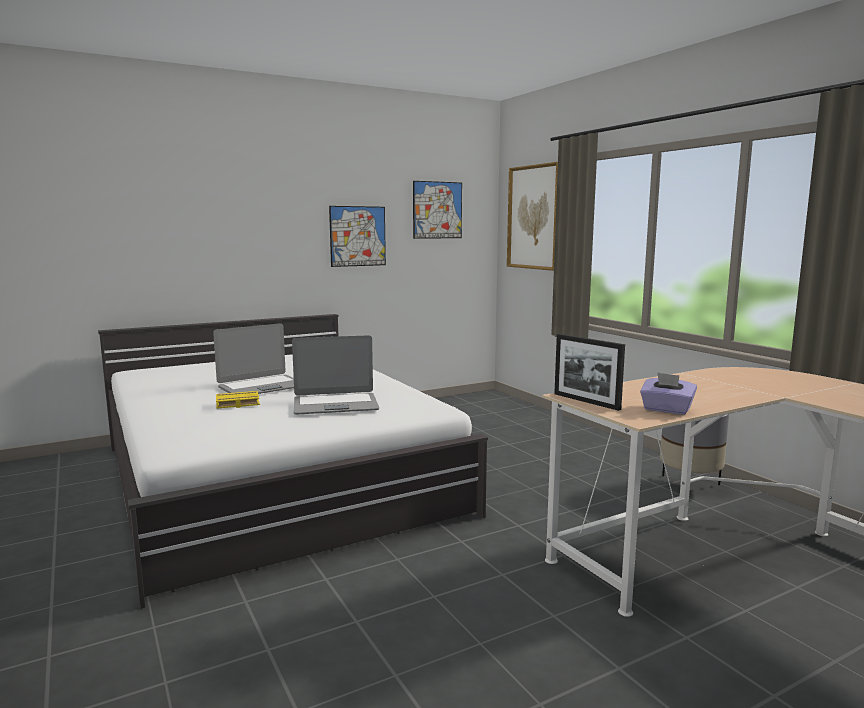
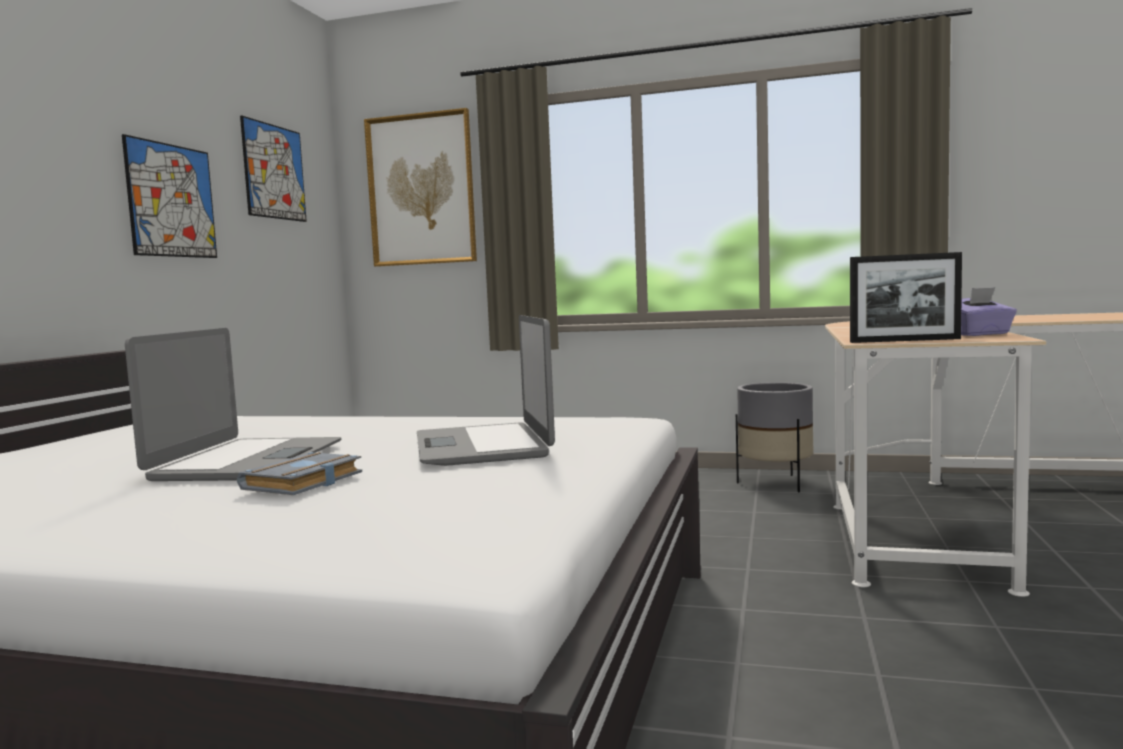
camera: 45 degrees left, 5 degrees down
yellow book [216,391,260,409] -> grey book [237,452,362,495]
laptop [292,335,379,415] -> laptop turned 135 degrees clockwise [417,315,555,466]

